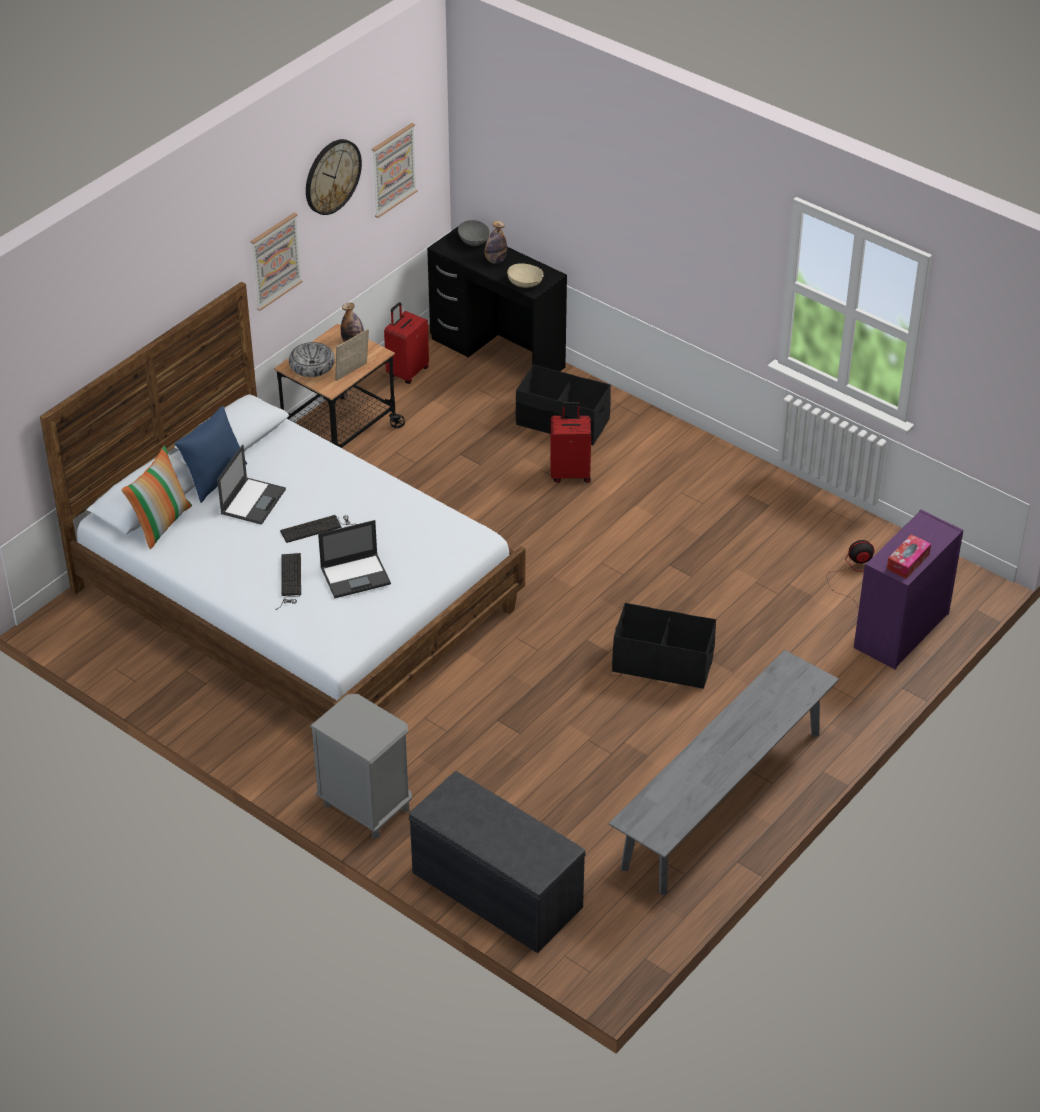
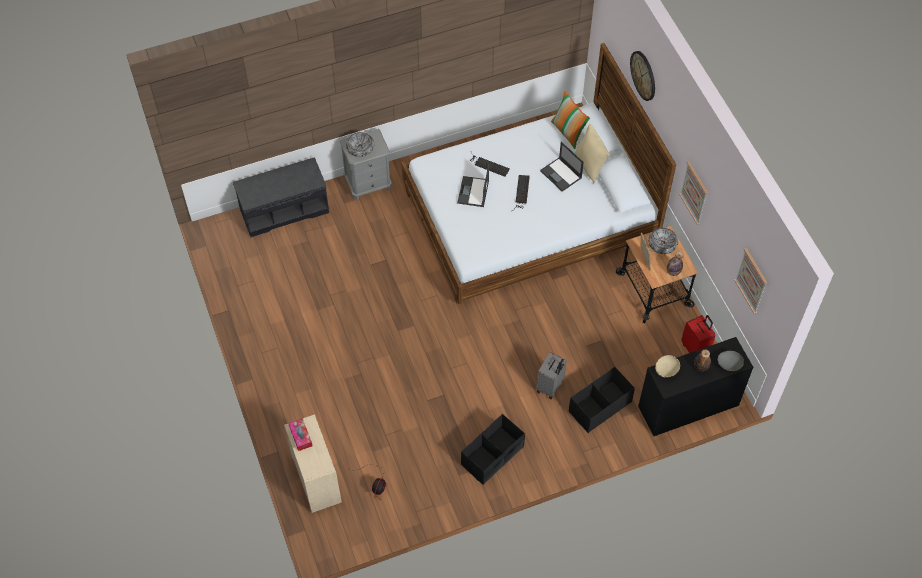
camera: 120 degrees right, 15 degrees up
blue pillow [174,406,247,503] -> beige pillow [575,124,610,183]
wall clock [306,139,362,215] -> wall clock moved to [630,51,655,101]
red suitcase [550,402,591,483] -> grey suitcase [536,352,567,399]
grey bench [609,650,839,895] -> none
black storage box [612,603,716,689] -> black storage box moved to [461,414,525,485]
purple dresser [854,509,963,670] -> beige dresser [284,414,342,513]
none -> bowl [346,132,374,157]

